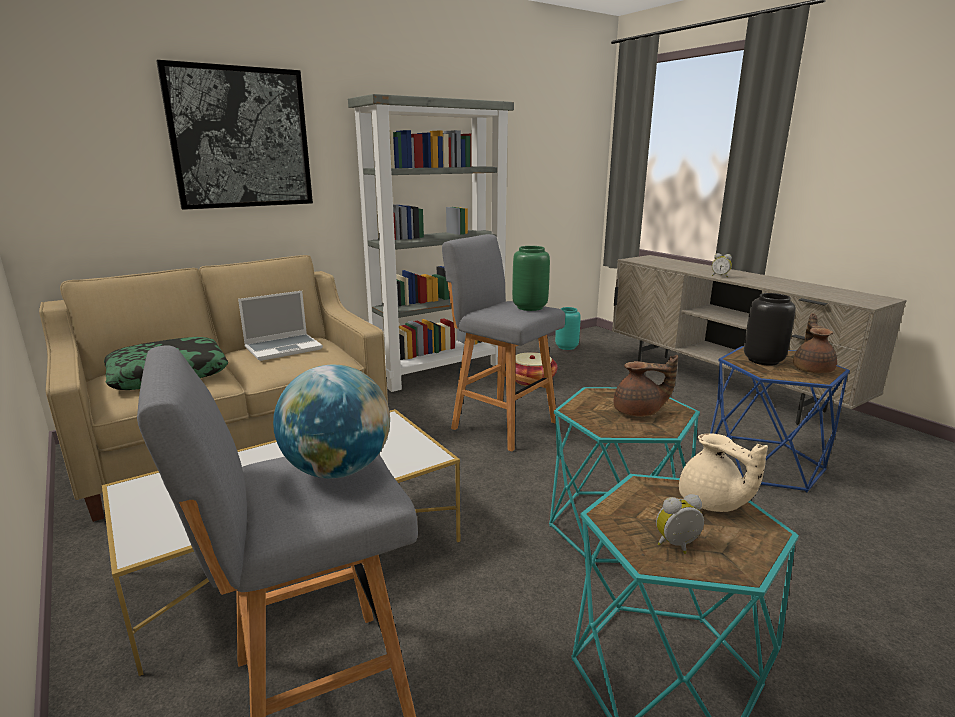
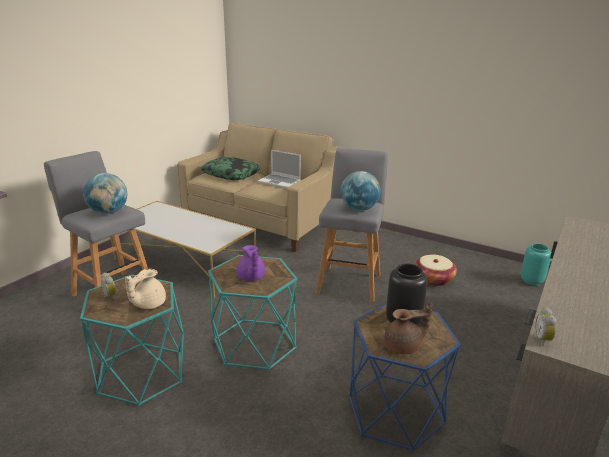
camera: 65 degrees right, 5 degrees up
picture [157,60,313,210] -> none
grey bookcase [348,94,514,392] -> none
green vase [512,246,550,311] -> globe [341,171,380,211]
brown teapot [614,355,678,417] -> purple teapot [236,245,265,281]
alarm clock [712,253,732,277] -> alarm clock moved to [535,307,556,346]

